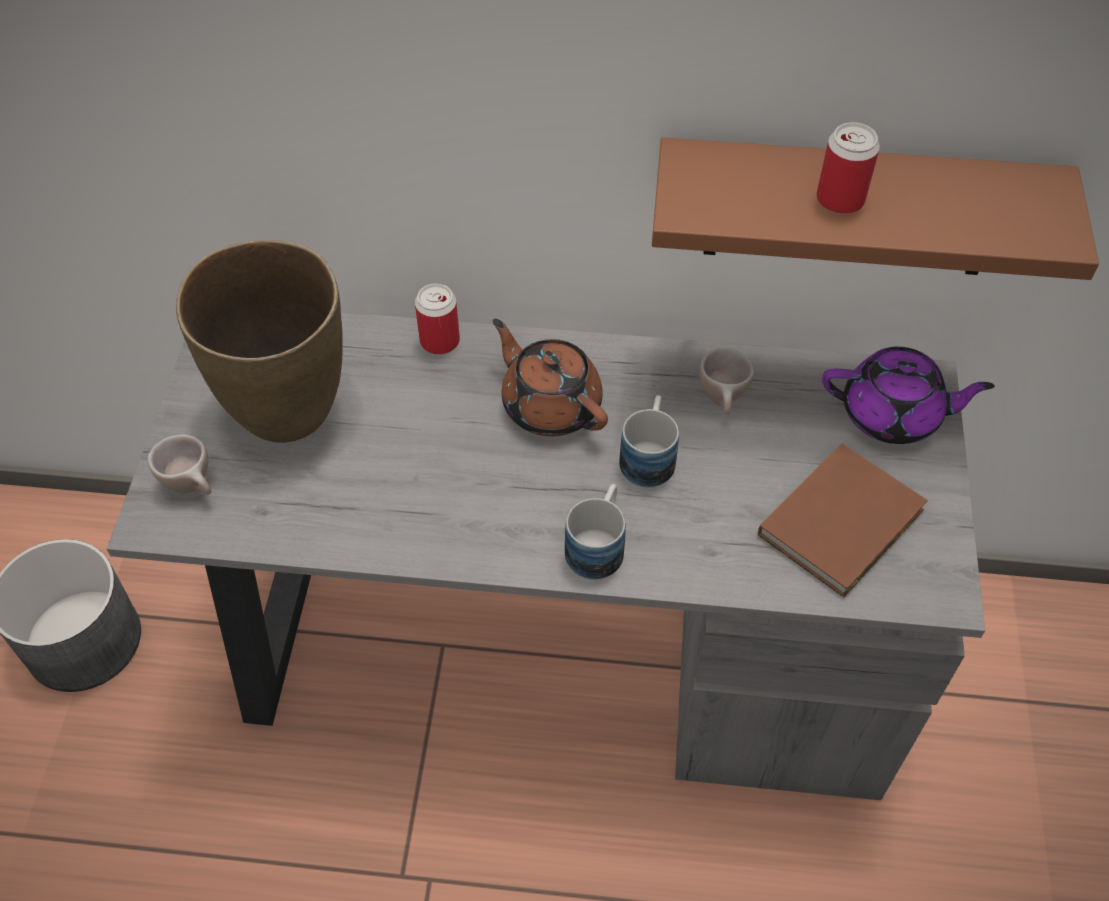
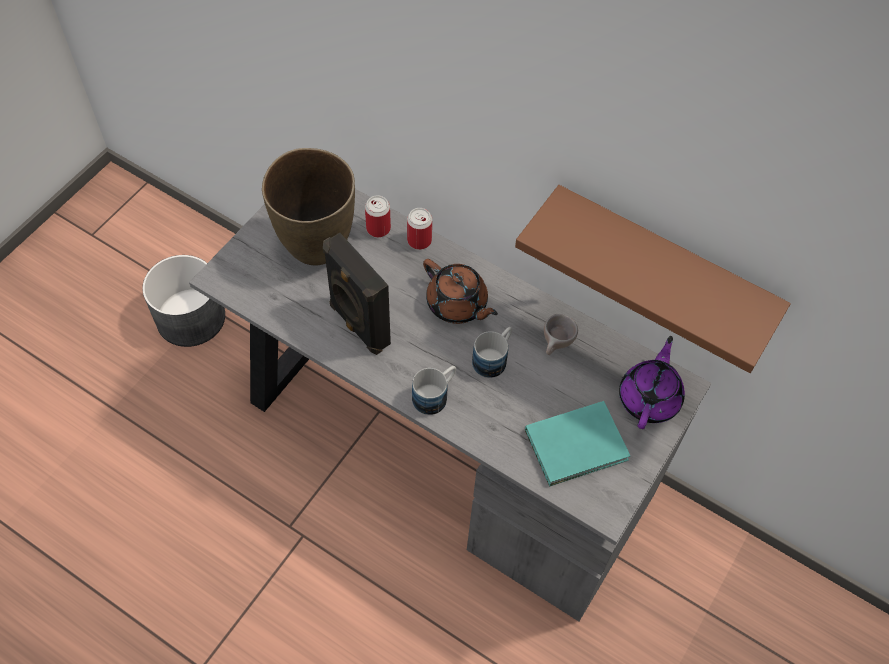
camera: 25 degrees right, 5 degrees up
beige cup [148,434,211,495] -> none
brown teapot [493,319,608,436] -> brown teapot turned 150 degrees clockwise [423,259,498,324]
brown book [758,443,928,598] -> turquoise book [525,401,631,487]
can [816,122,880,214] -> can moved to [365,195,391,237]
purple teapot [822,347,995,444] -> purple teapot turned 105 degrees counterclockwise [619,336,685,429]
none -> black speaker [323,233,391,355]

